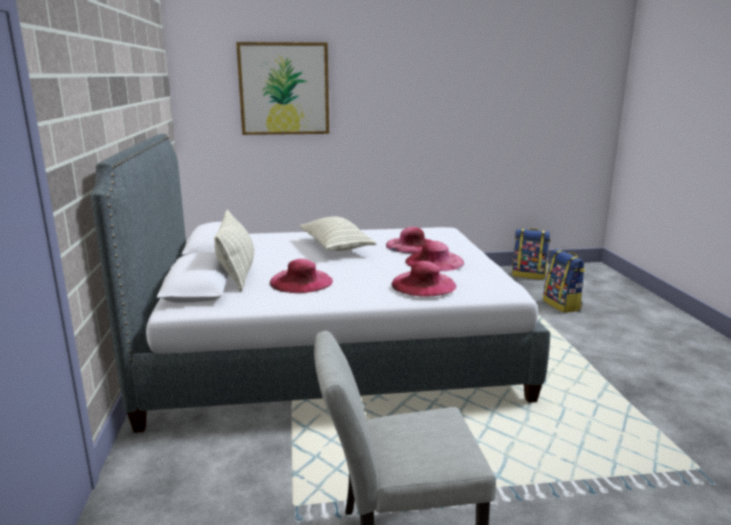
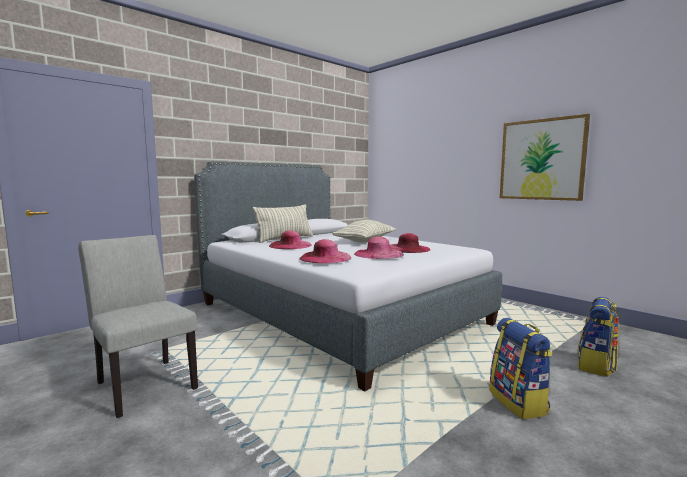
camera: 55 degrees right, 10 degrees down
picture [236,42,329,135] -> picture moved to [500,114,590,201]
backpack [512,228,550,280] -> backpack moved to [489,318,553,419]

